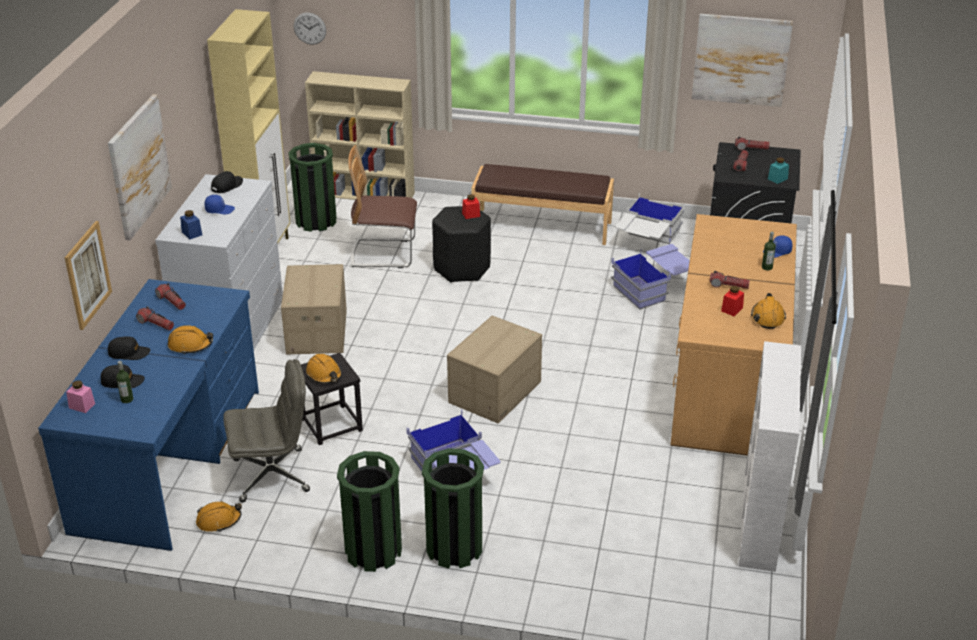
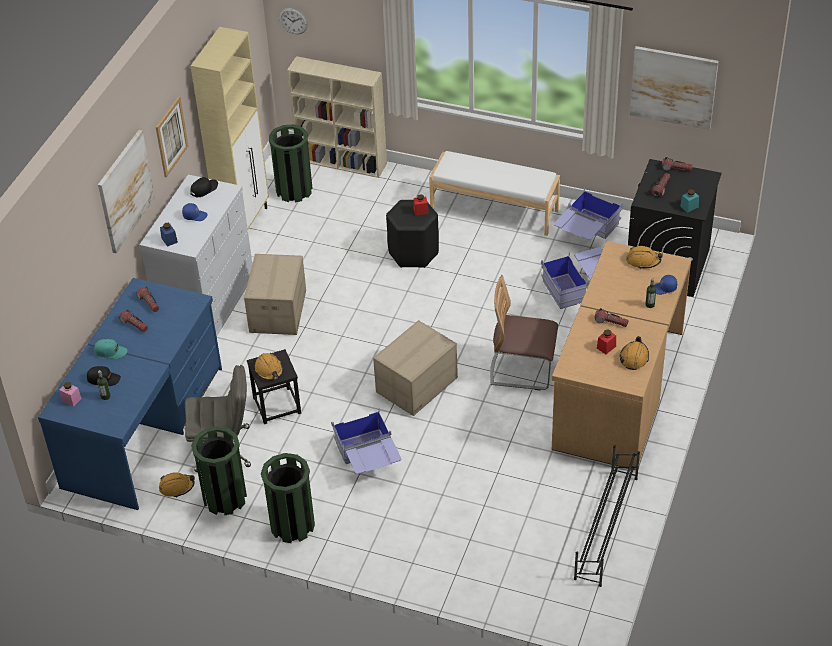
camera: 10 degrees right, 10 degrees up
picture [65,221,112,330] -> picture moved to [156,96,189,177]
black cap [108,337,150,360] -> turquoise cap [94,339,128,359]
orange hard hat [168,325,213,355] -> orange hard hat moved to [626,246,663,269]
chair [348,145,417,268] -> chair moved to [490,275,558,390]
green trash can [422,448,484,569] -> green trash can moved to [191,426,247,515]
brown bench [471,164,614,245] -> white bench [429,151,560,236]
white storage box [615,193,685,244] -> blue storage box [554,188,623,240]
white bookcase [738,341,801,572] -> black shoe rack [574,445,640,587]

